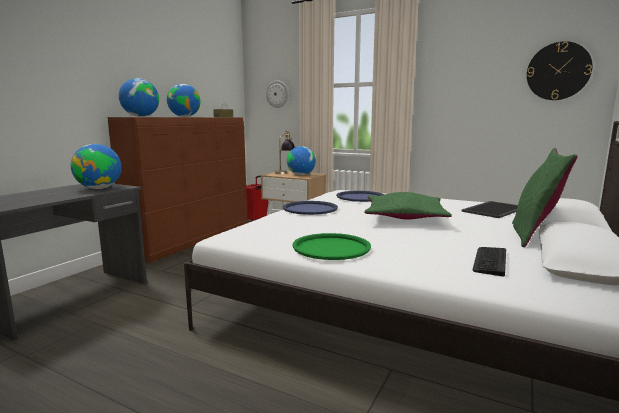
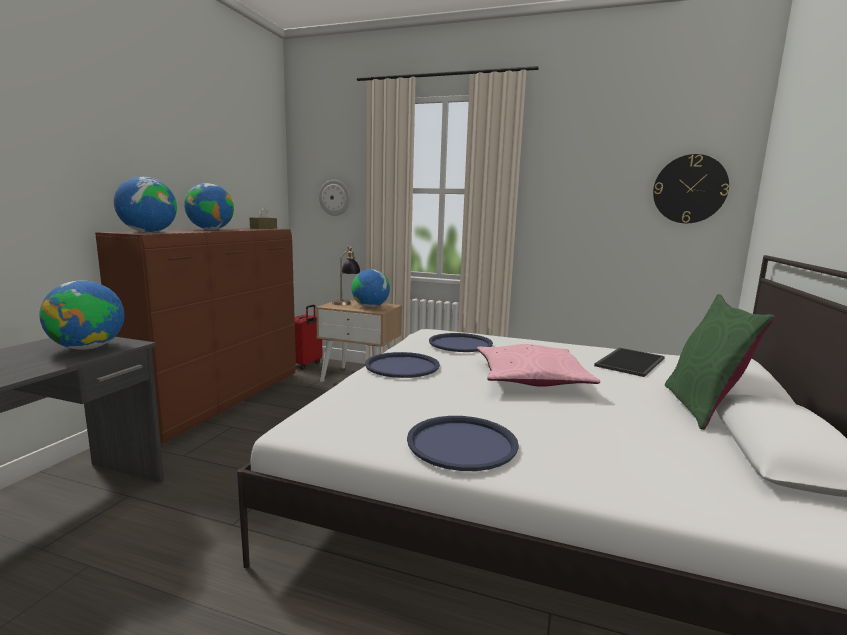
camera: 10 degrees left, 0 degrees up
green tray [293,233,371,260] -> blue tray [407,416,519,471]
green pillow [364,192,452,220] -> pink pillow [477,344,600,387]
keyboard [473,247,506,277] -> none

